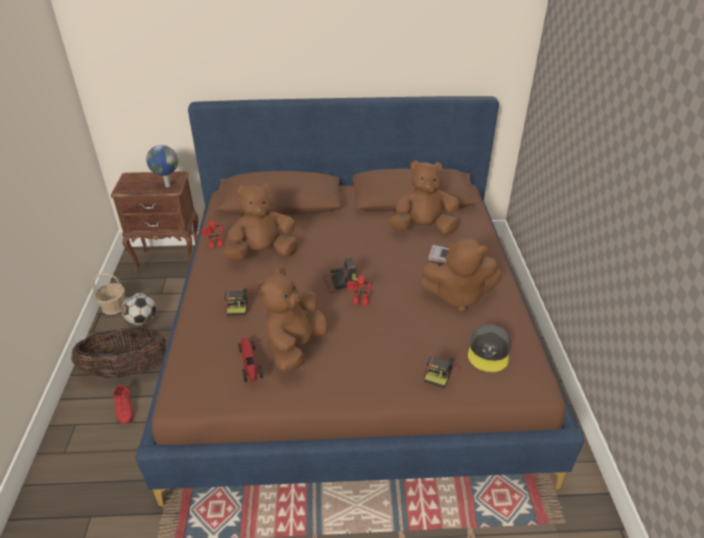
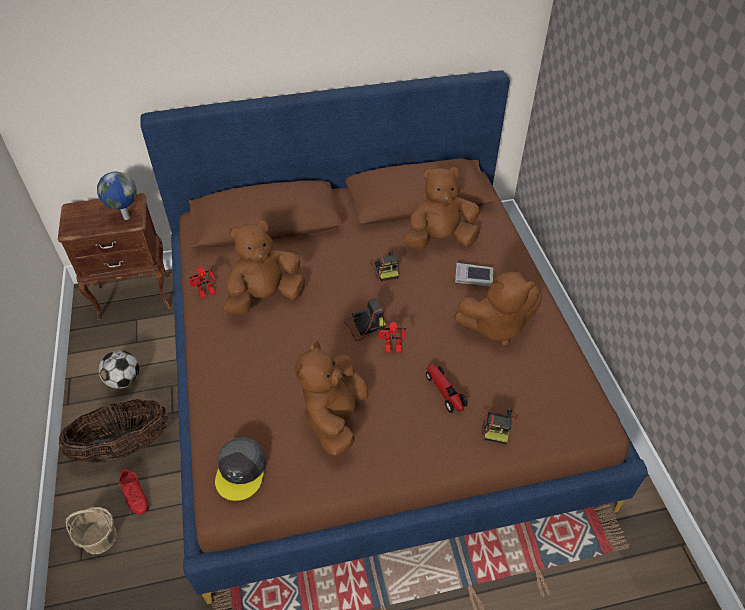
camera: 10 degrees left, 10 degrees up
basket [92,273,125,315] -> basket moved to [66,507,117,554]
camera [224,288,254,316] -> camera moved to [370,251,399,281]
toy car [238,338,263,382] -> toy car moved to [426,364,468,413]
grey cap [468,324,511,372] -> grey cap moved to [215,437,266,501]

